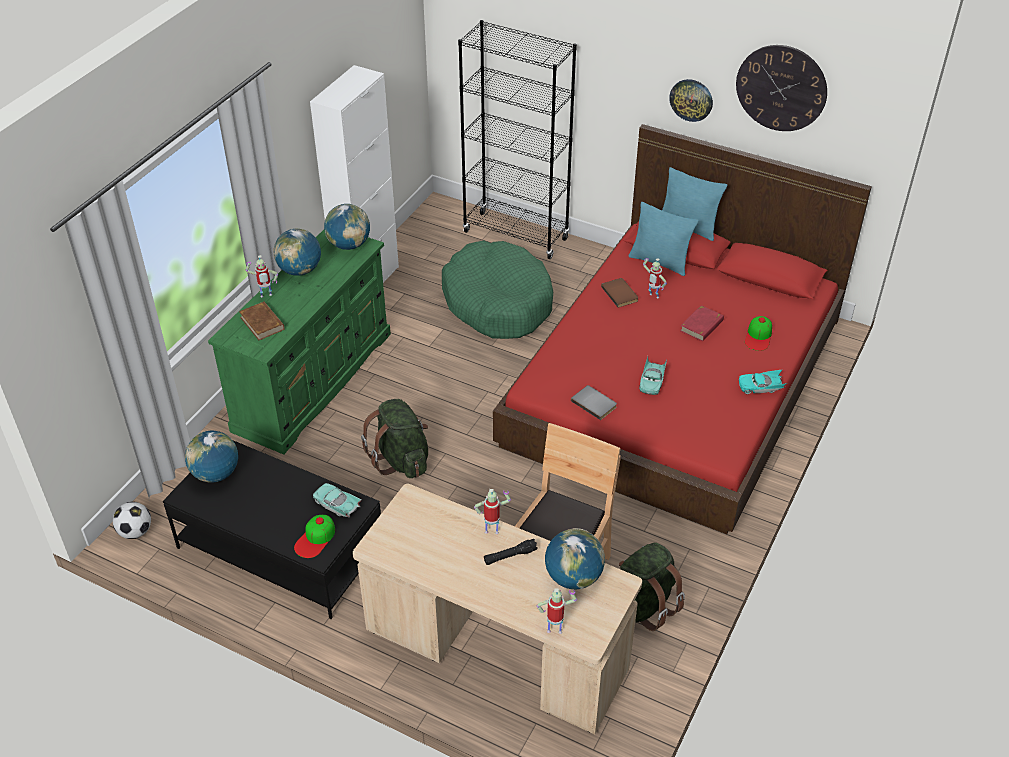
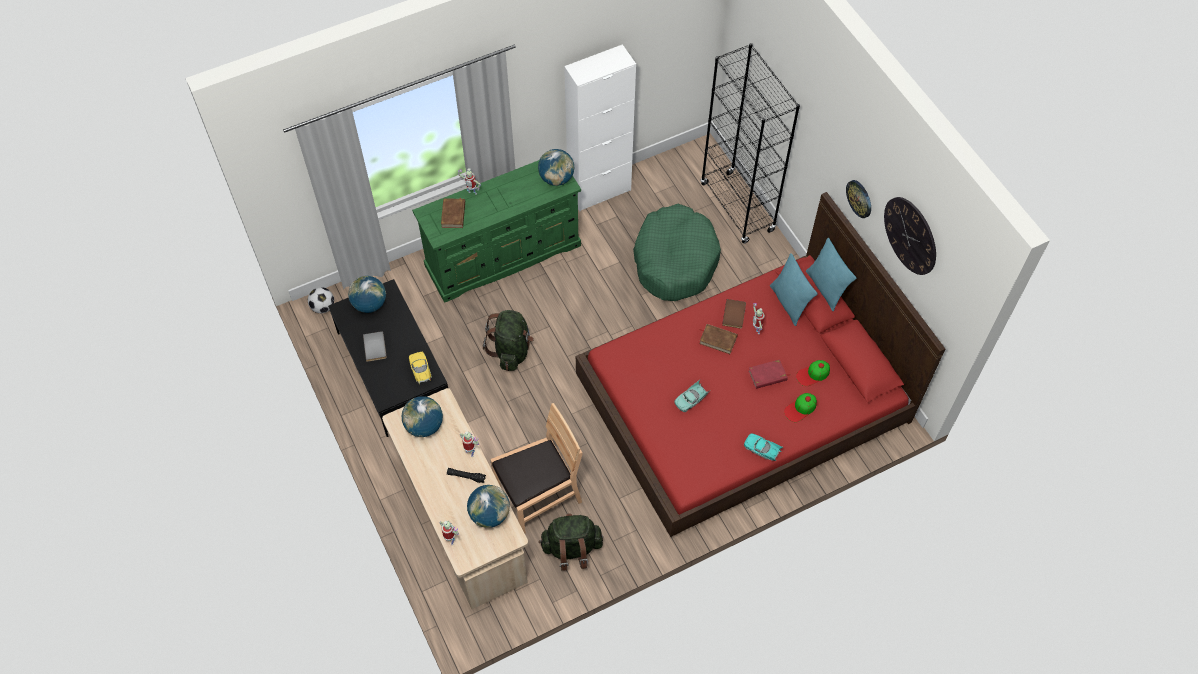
camera: 35 degrees right, 15 degrees up
globe [273,229,321,276] -> globe moved to [402,396,443,437]
cap [294,515,335,558] -> cap moved to [796,360,830,386]
turquoise toy car [313,483,361,517] -> yellow toy car [409,352,432,384]
grey book [571,385,617,420] -> grey book moved to [363,331,387,362]
none -> brown book [699,324,738,354]

